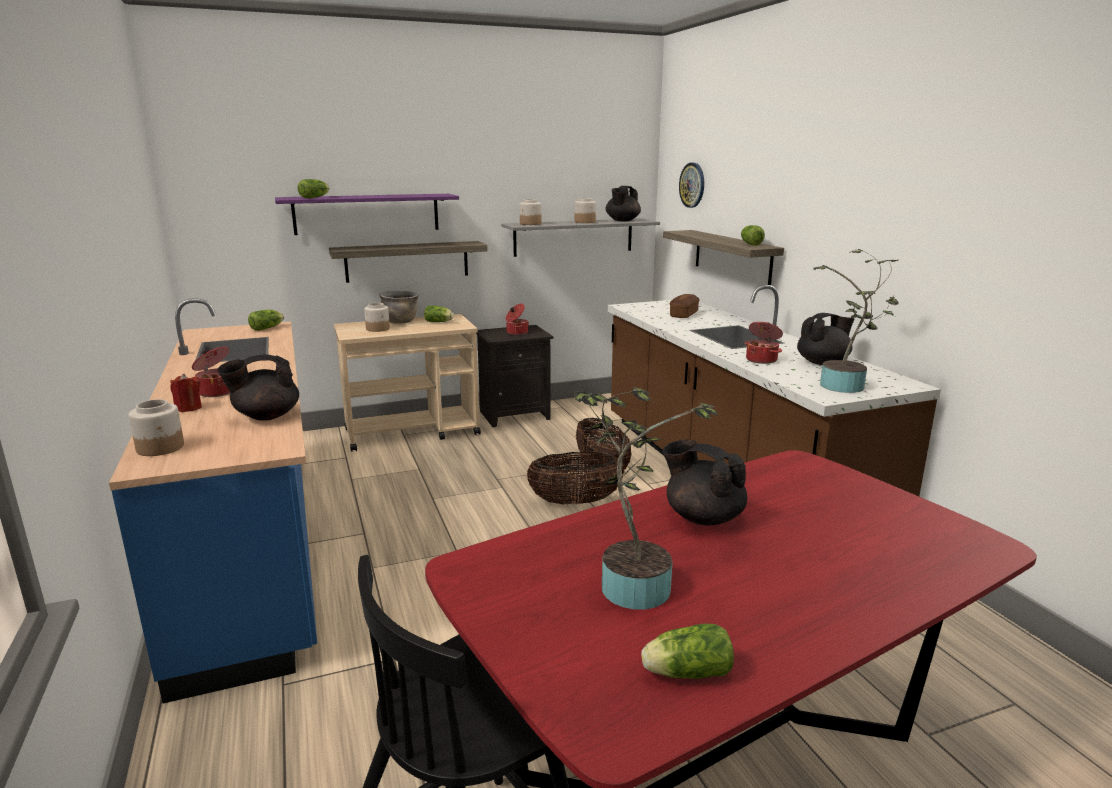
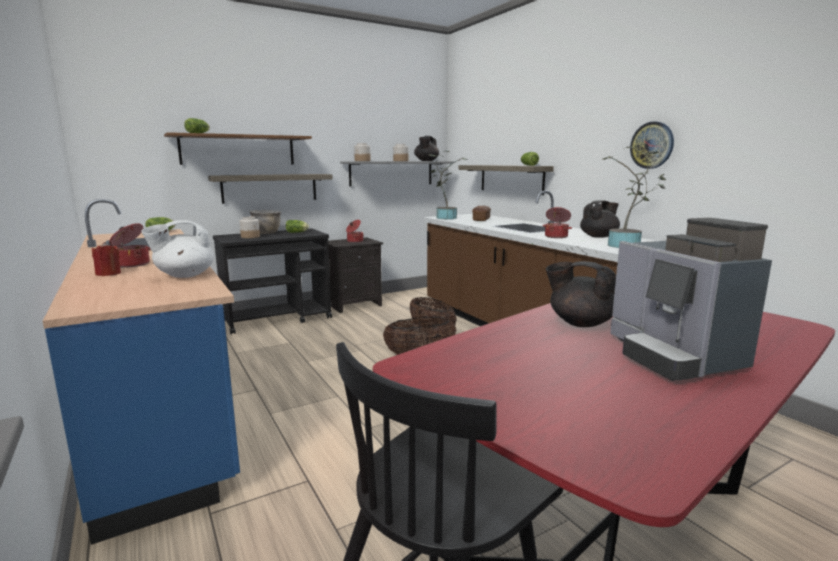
camera: 10 degrees left, 5 degrees down
jar [129,399,184,456] -> none
black teapot [217,354,299,421] -> white teapot [141,220,215,278]
purple shelf [275,194,459,235] -> brown shelf [164,132,312,165]
beige cart [334,314,481,452] -> black cart [213,228,332,335]
potted plant [573,386,718,610] -> potted plant moved to [429,150,468,219]
lettuce [641,623,734,679] -> none
wall clock [679,163,704,208] -> wall clock moved to [630,121,674,169]
none -> coffee machine [610,218,772,381]

